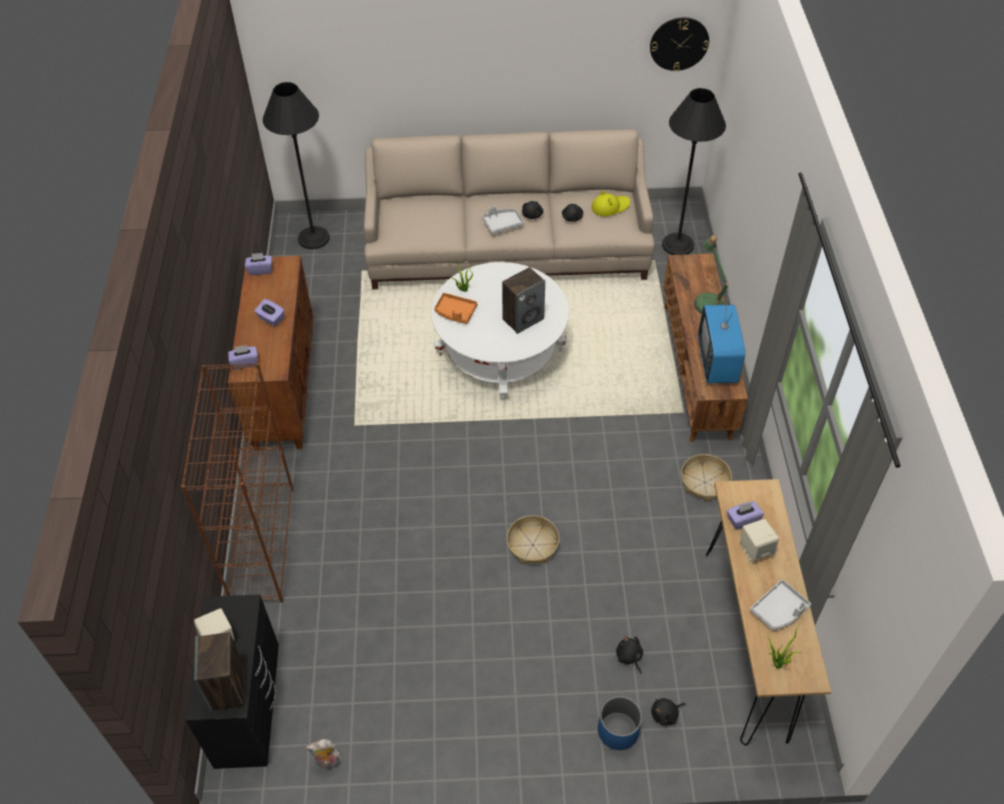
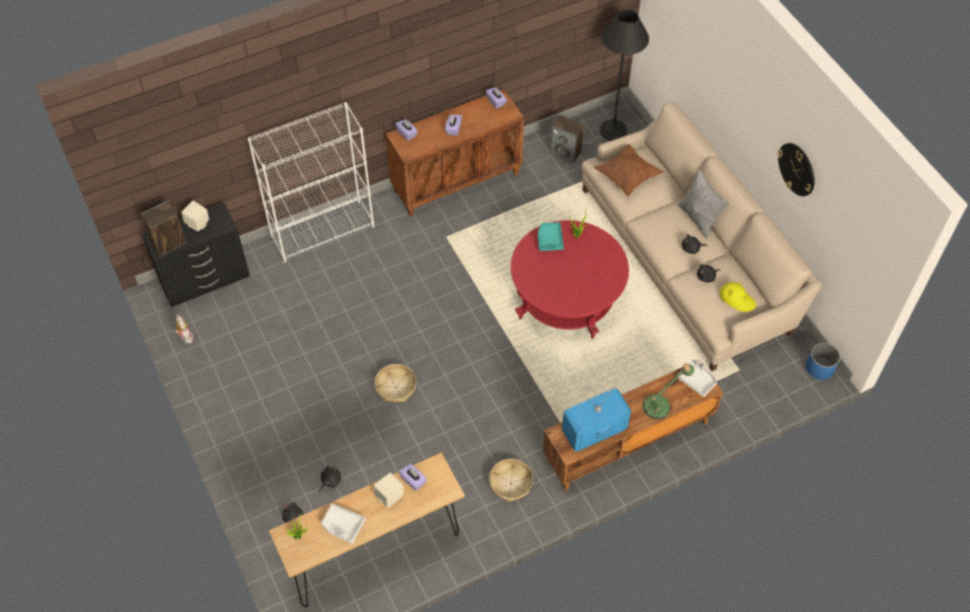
camera: 65 degrees right, 5 degrees up
brown bookcase [181,363,294,603] -> white bookcase [247,102,374,263]
white coffee table [431,262,569,401] -> red coffee table [511,220,629,339]
orange tray [434,293,477,324] -> turquoise tray [538,222,564,251]
grey tray [482,206,524,234] -> grey tray moved to [677,359,717,397]
speaker [502,267,545,334] -> speaker moved to [550,115,584,164]
blue planter [598,696,642,750] -> blue planter moved to [806,343,840,380]
wall clock [650,17,709,72] -> wall clock moved to [777,143,815,196]
black floor lamp [662,88,726,255] -> none
none -> brown pillow [594,144,663,197]
none -> grey pillow [678,169,729,239]

